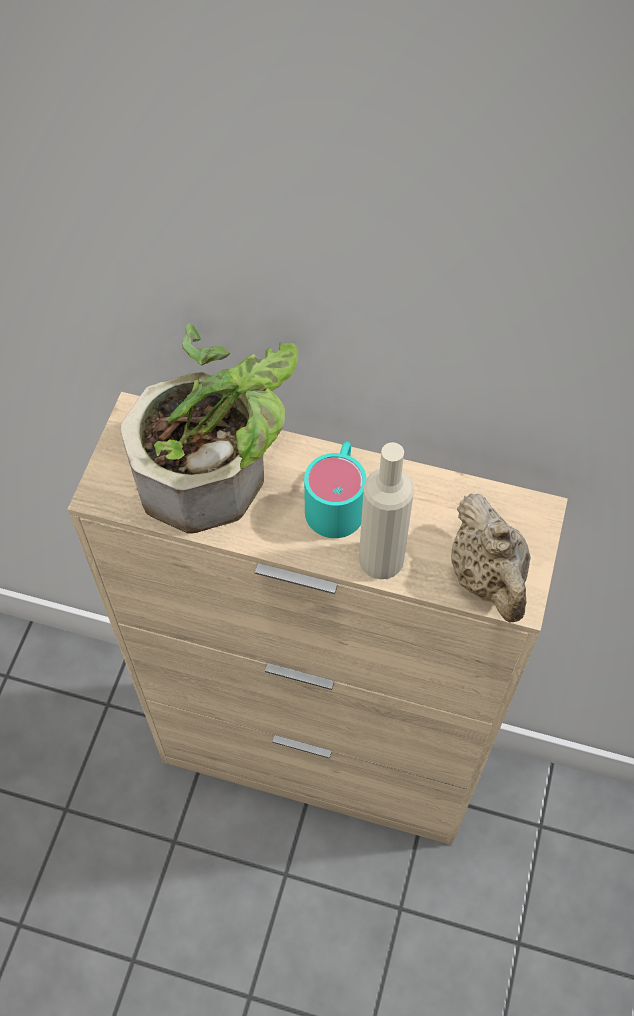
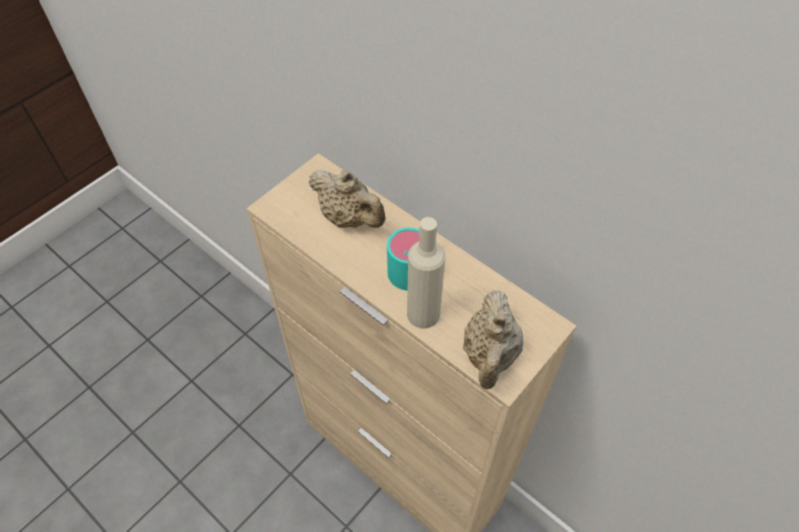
camera: 25 degrees right, 5 degrees down
potted plant [120,323,299,533] -> beige teapot [309,169,386,228]

